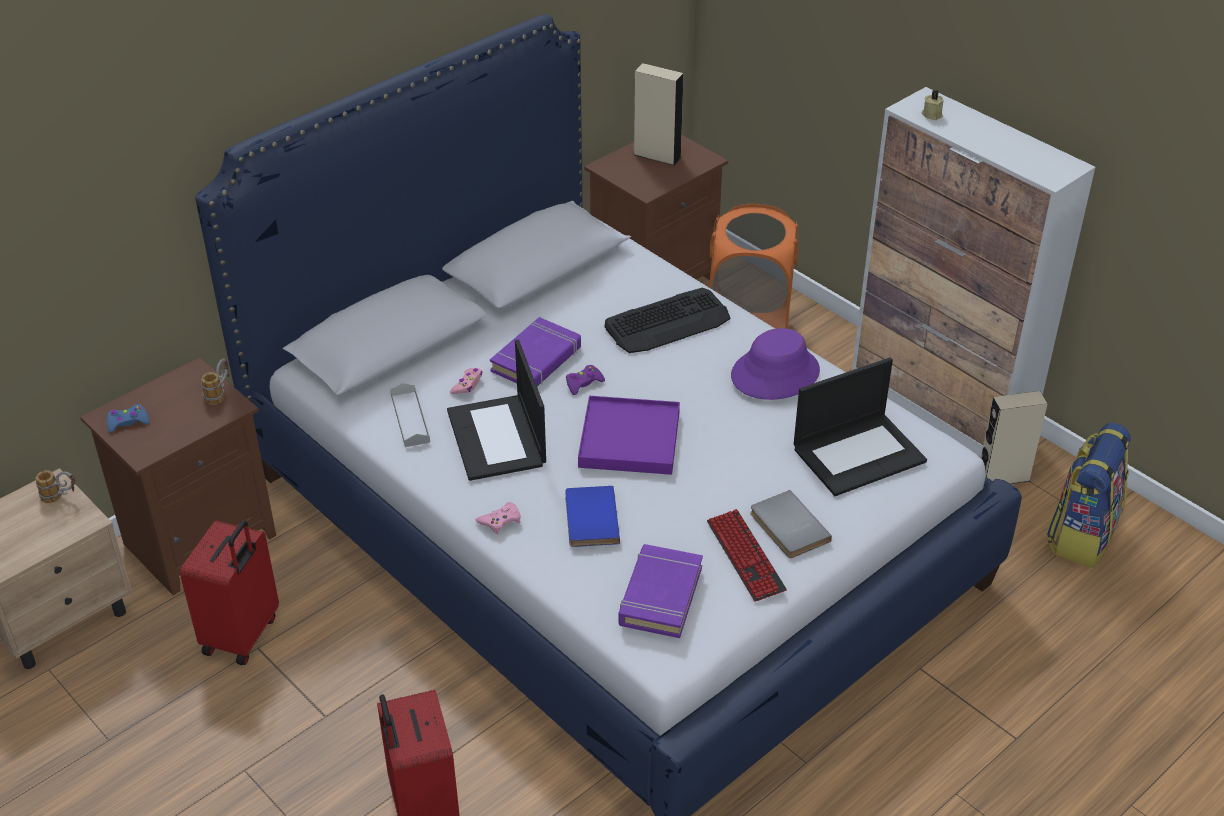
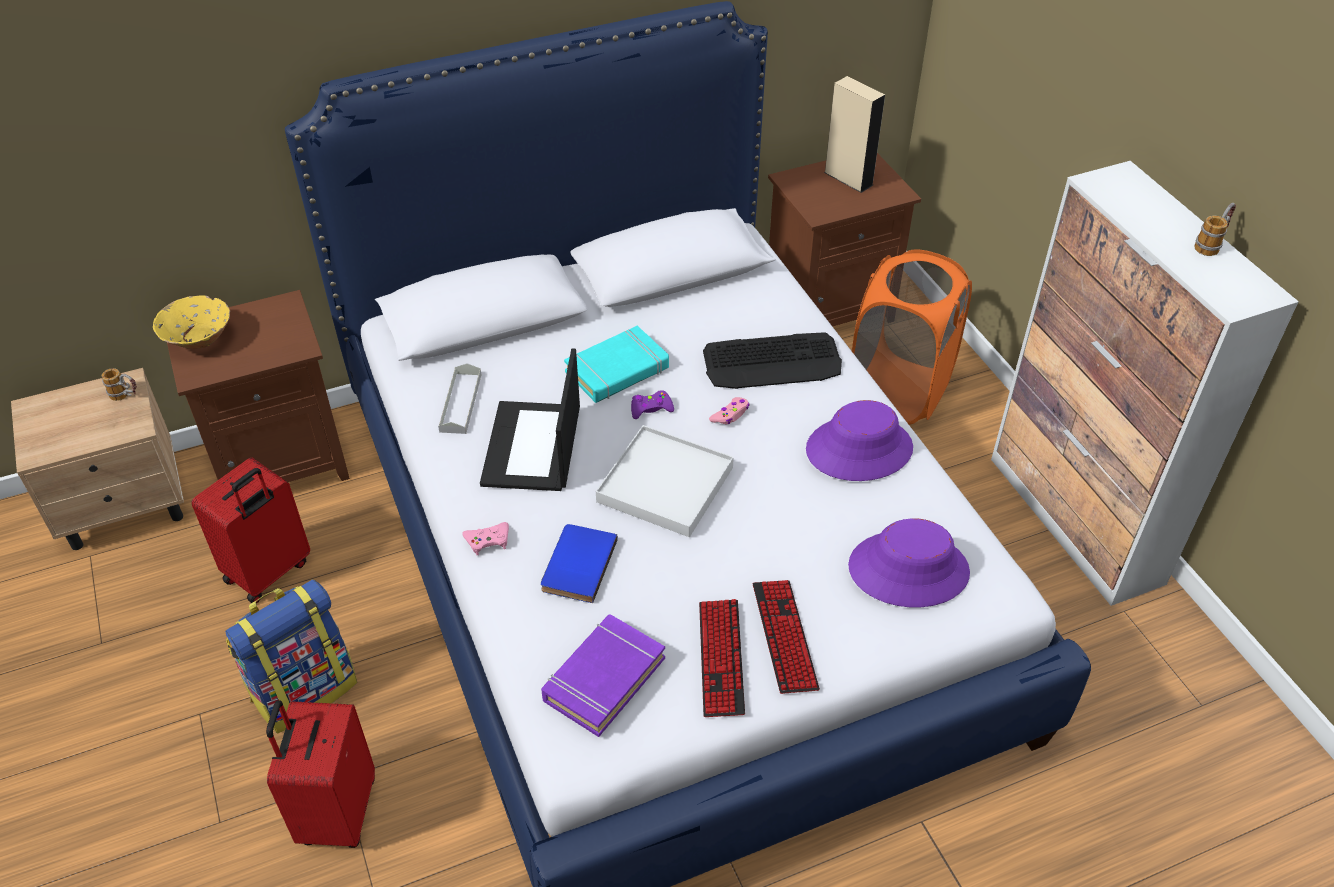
camera: 20 degrees right, 5 degrees up
blue game controller [107,404,150,433] -> yellow bowl [153,295,230,349]
mug [201,359,230,405] -> mug moved to [1194,203,1236,256]
pink game controller [450,368,482,394] -> pink game controller moved to [709,397,750,424]
purple book [490,317,581,386] -> turquoise book [564,326,669,403]
purple tray [578,396,680,475] -> white tray [596,425,734,537]
grey book [750,490,832,558] -> keyboard [753,580,820,694]
laptop [794,358,927,496] -> purple hat [848,518,970,607]
beige candle [922,90,944,120] -> none
beige speaker [981,391,1048,484] -> none
backpack [1046,423,1131,568] -> backpack moved to [225,579,357,733]

